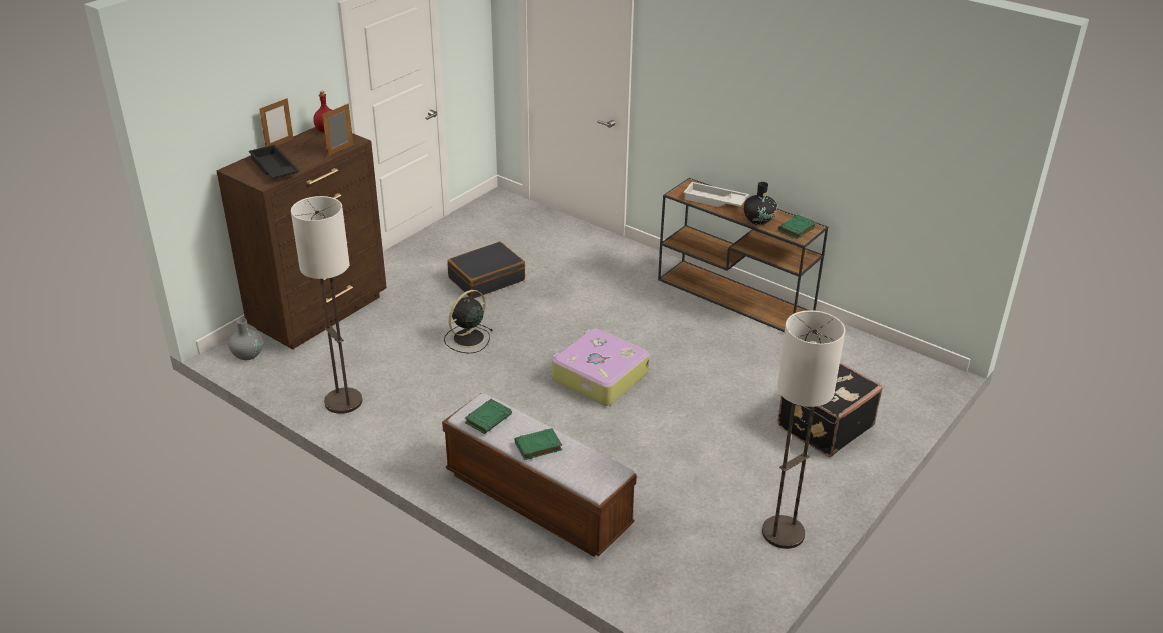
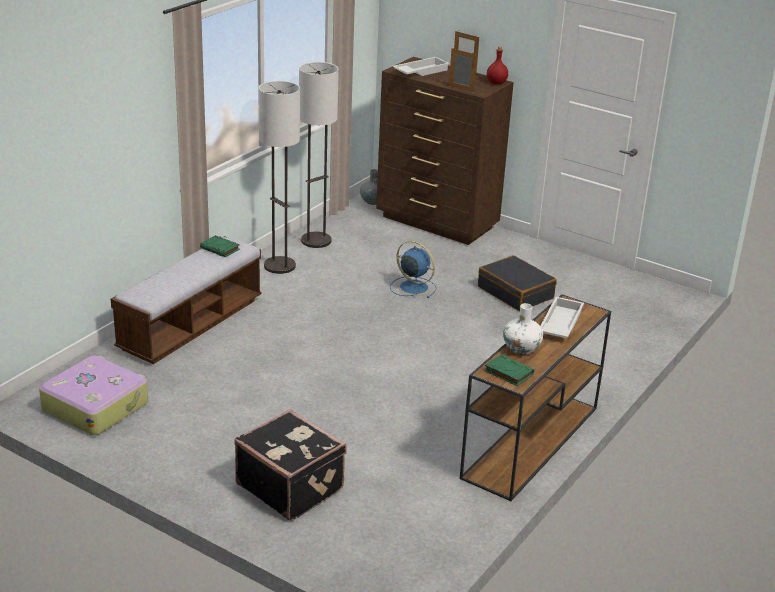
camera: 85 degrees right, 5 degrees down
black tray [248,145,300,179] -> white tray [392,57,450,76]
black fan [444,290,493,353] -> blue fan [390,241,436,298]
green book [515,428,562,460] -> none
suitcase [552,328,649,406] -> suitcase moved to [39,356,148,435]
black vase [744,182,777,225] -> white vase [503,303,543,355]
floor lamp [762,310,845,549] -> floor lamp moved to [259,81,300,274]

